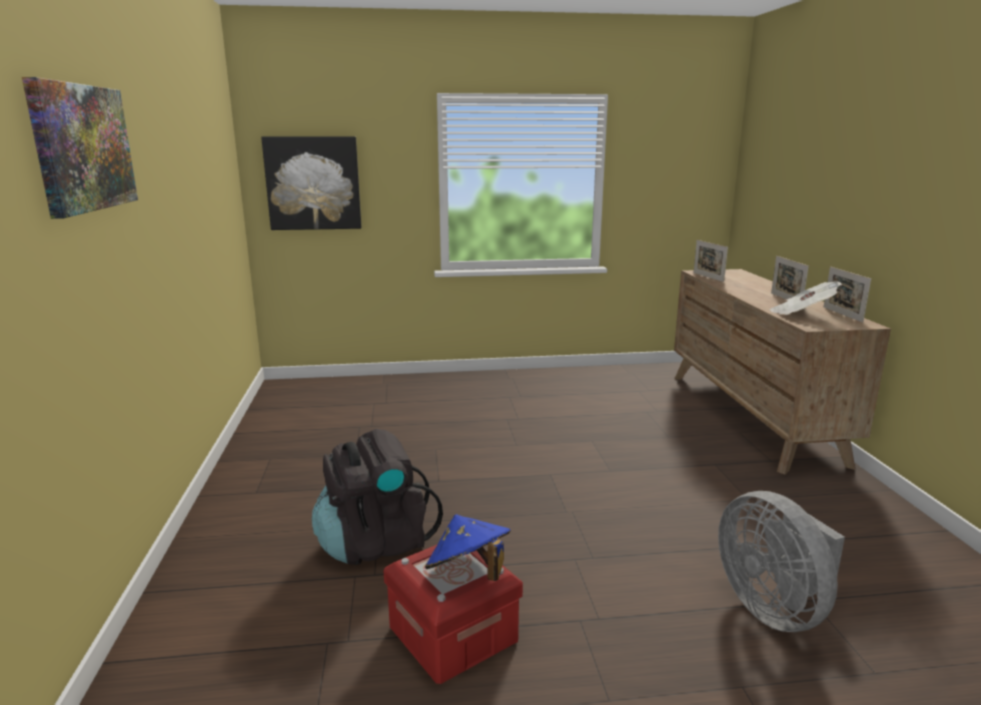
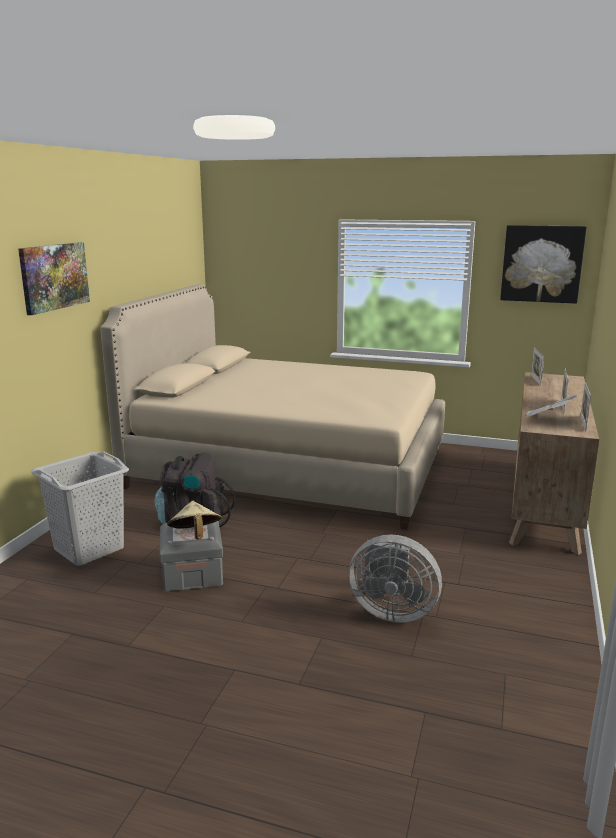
camera: 25 degrees right, 0 degrees up
picture [261,136,361,230] -> picture moved to [500,225,587,304]
red storage box [383,545,523,684] -> grey storage box [160,521,223,591]
blue hat [425,514,511,581] -> beige hat [167,501,222,539]
grey fan [718,491,845,632] -> grey fan turned 75 degrees counterclockwise [349,534,442,623]
none -> grey laundry basket [31,452,129,566]
none -> beige bed [100,284,445,530]

